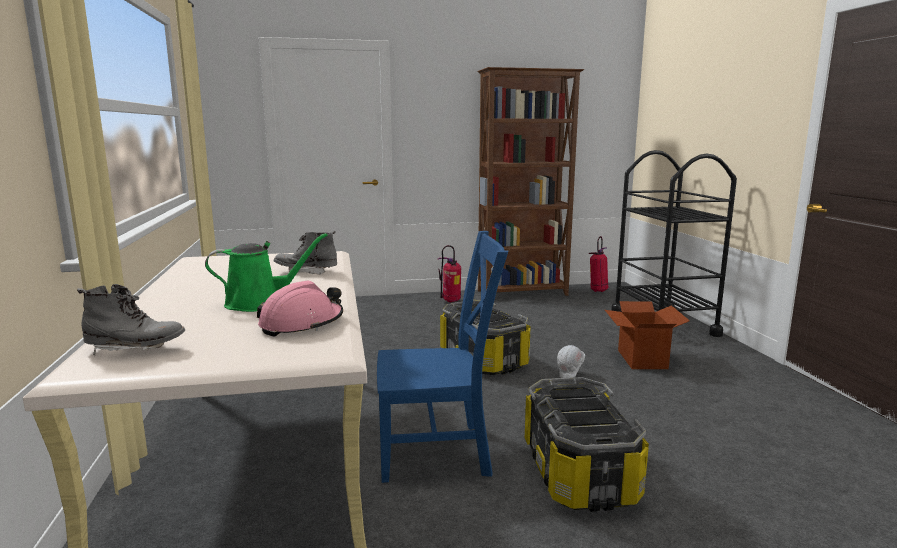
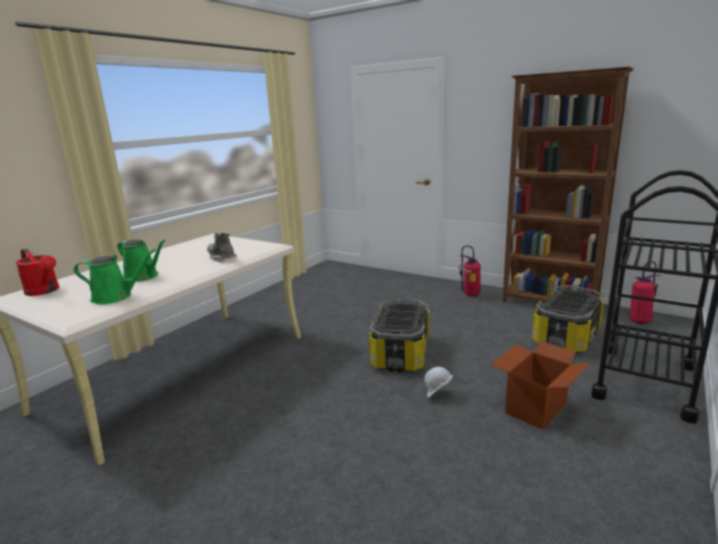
camera: 45 degrees right, 5 degrees up
grey boot [77,284,185,356] -> red watering can [15,249,59,296]
pink hard hat [257,280,343,337] -> green watering can [74,249,156,305]
blue chair [377,231,508,483] -> none
storage box [525,377,649,512] -> storage box moved to [532,285,604,353]

